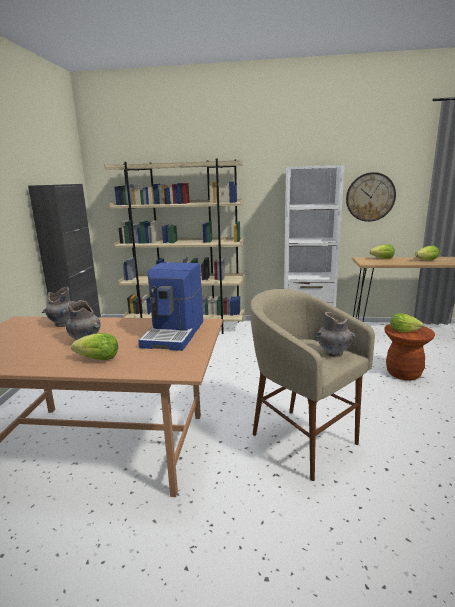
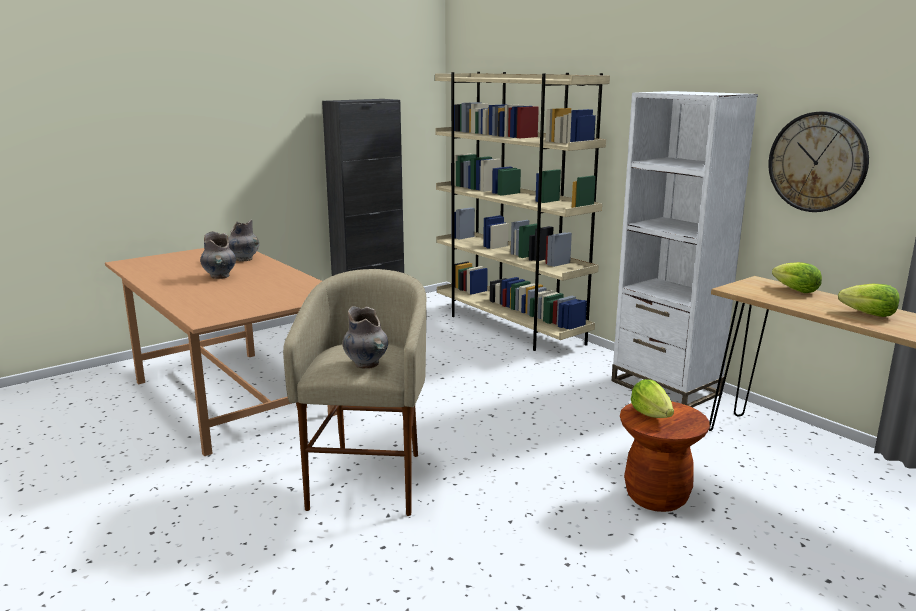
camera: 45 degrees right, 0 degrees up
lettuce [71,333,118,360] -> none
coffee machine [138,262,203,351] -> none

